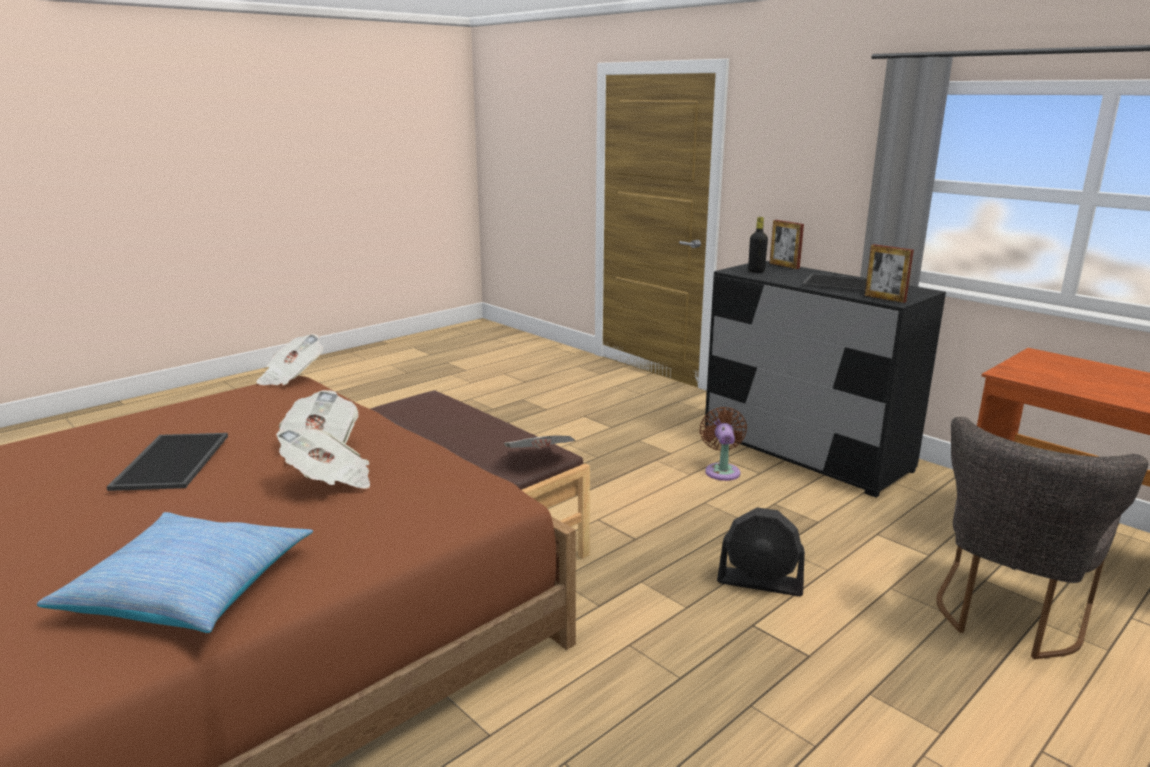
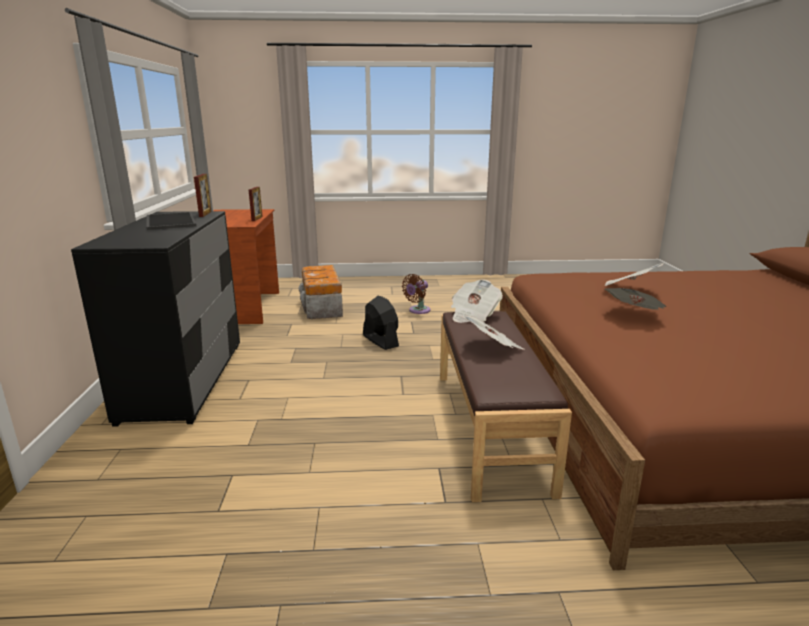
camera: 140 degrees left, 0 degrees up
pillow [37,512,313,633] -> none
tray [107,433,228,491] -> none
newspaper [256,334,323,385] -> newspaper moved to [462,316,525,350]
brown fan [699,407,747,481] -> brown fan moved to [402,274,430,314]
black bottle [748,217,768,273] -> none
picture frame [770,220,804,269] -> picture frame moved to [249,187,263,221]
grey chair [936,417,1148,659] -> storage box [298,265,343,319]

